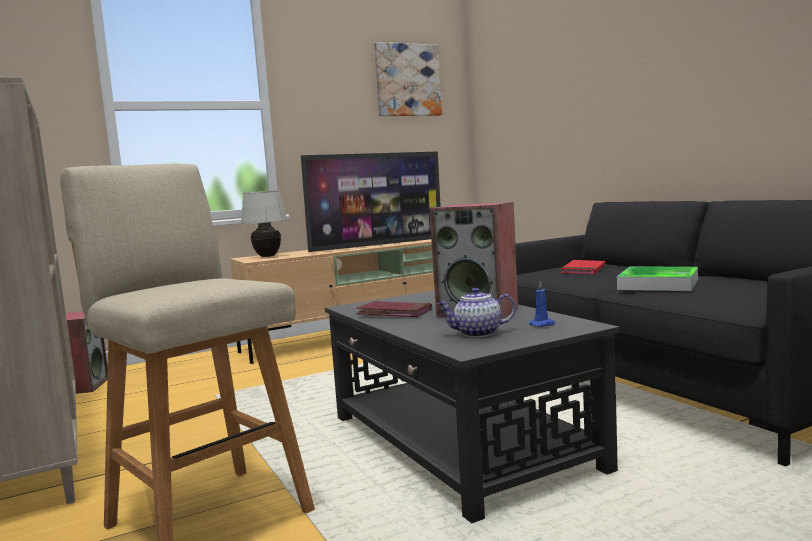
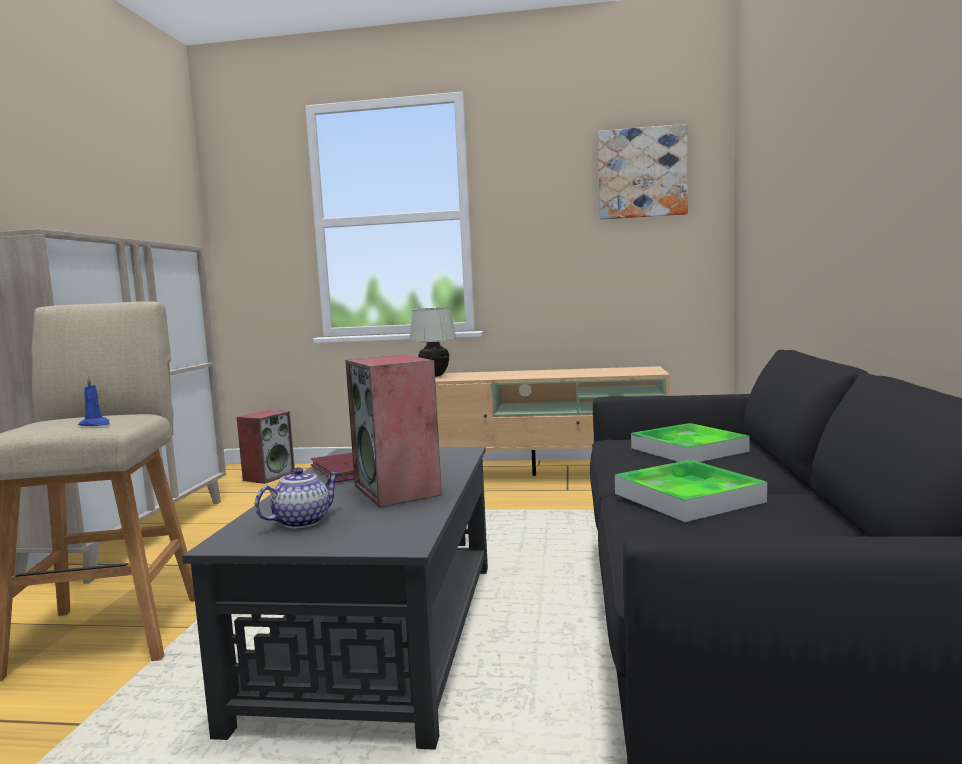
camera: 35 degrees right, 0 degrees up
television [301,152,441,252] -> none
teapot [437,288,516,337] -> teapot turned 105 degrees clockwise [254,467,340,528]
blue candle [529,281,555,327] -> blue candle moved to [78,375,110,426]
red book [561,260,605,275] -> tray [631,423,750,462]

